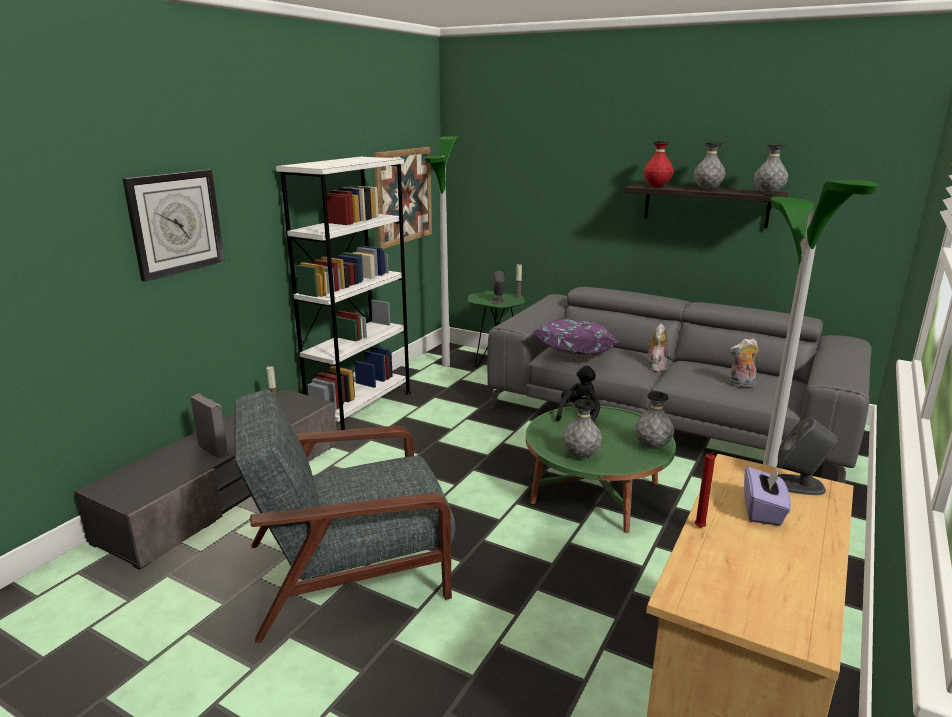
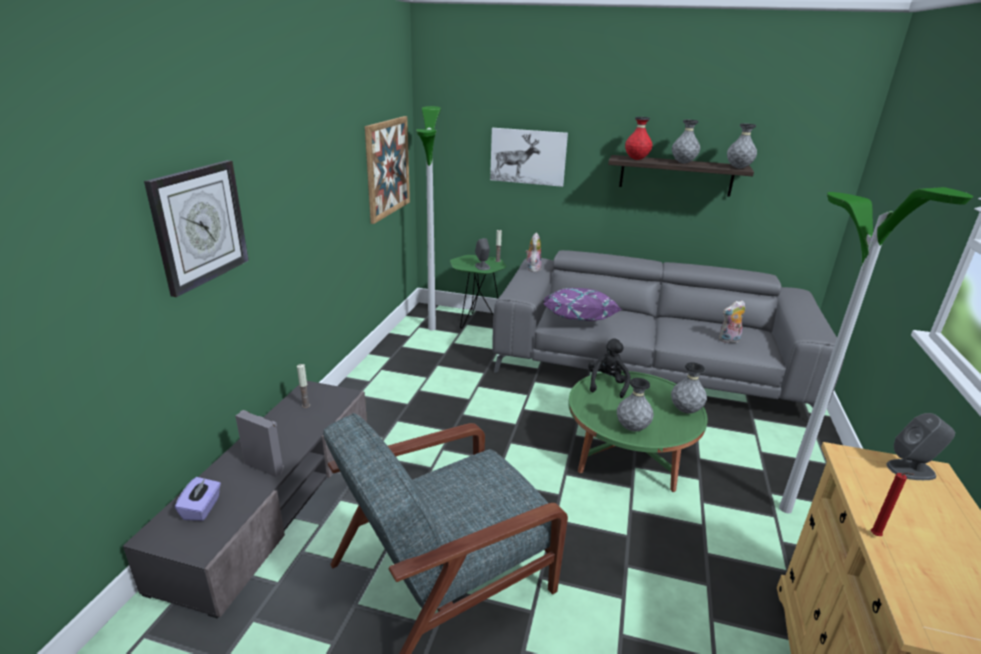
camera: 15 degrees left, 5 degrees up
white bookcase [276,157,411,430] -> none
plush toy [647,323,667,372] -> plush toy moved to [526,233,542,272]
purple tissue box [744,466,791,526] -> purple tissue box moved to [175,477,221,521]
none -> picture [490,128,568,187]

